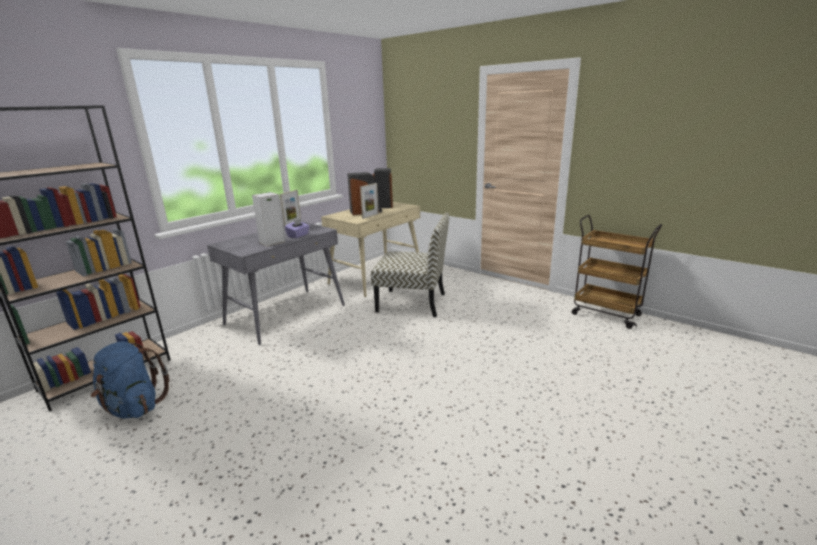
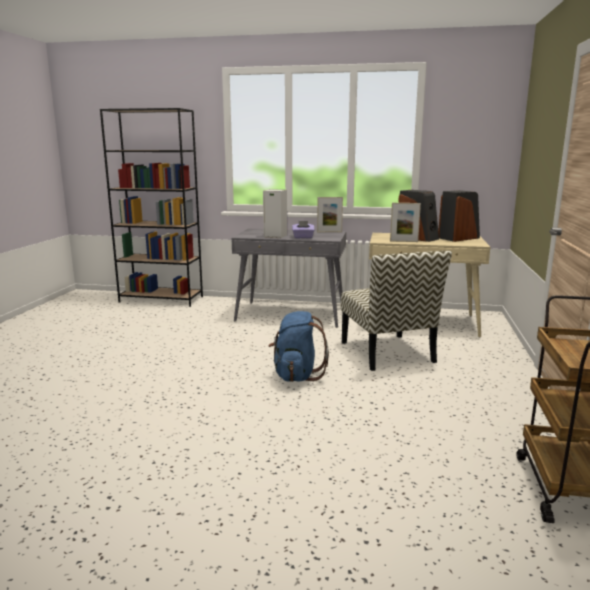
camera: 60 degrees right, 5 degrees down
blue backpack [91,341,170,418] -> blue backpack moved to [268,311,329,382]

